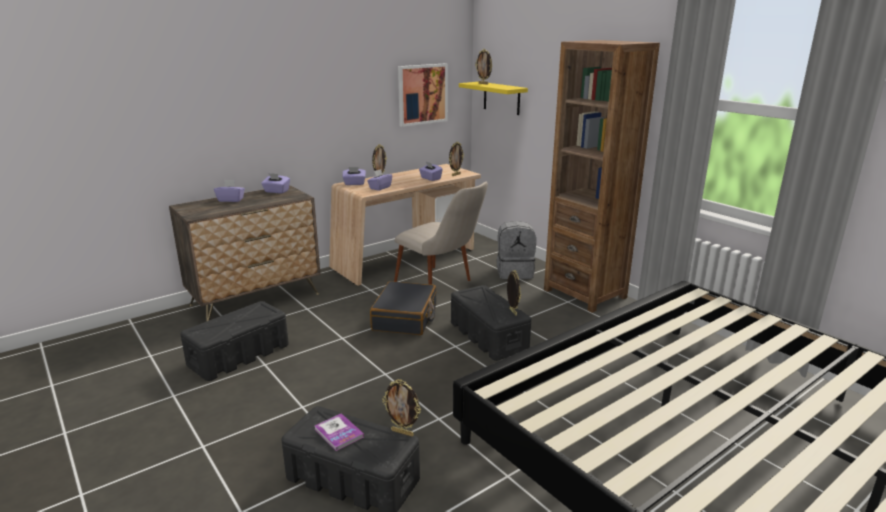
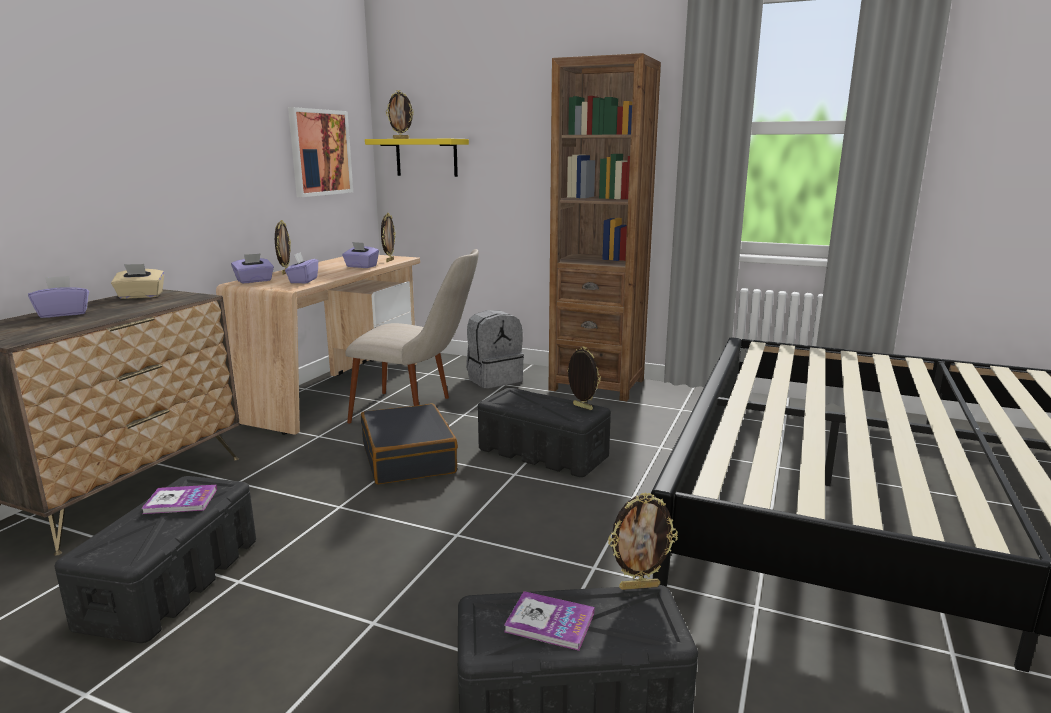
camera: 30 degrees left, 5 degrees down
purple tissue box [261,173,290,193] -> beige tissue box [111,264,164,299]
none -> book [141,485,217,514]

